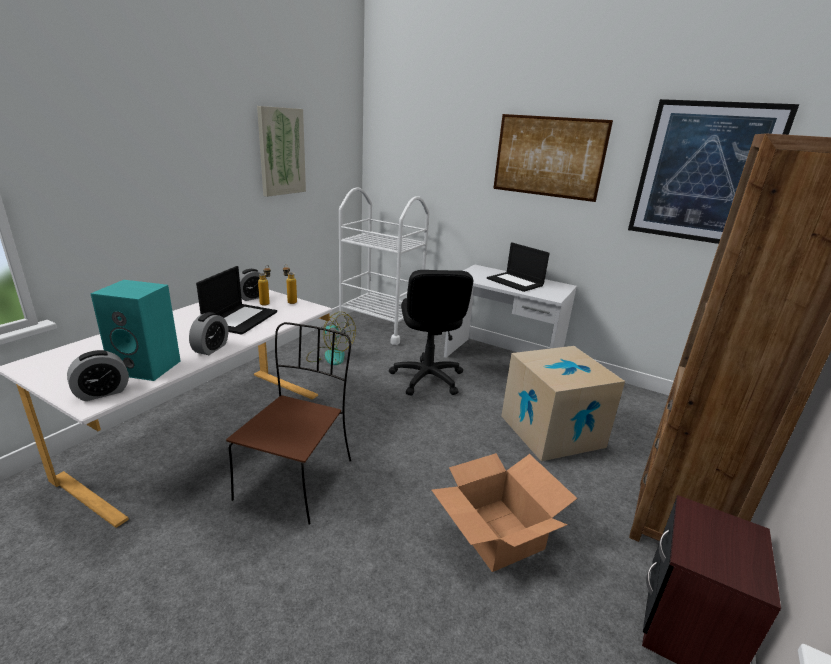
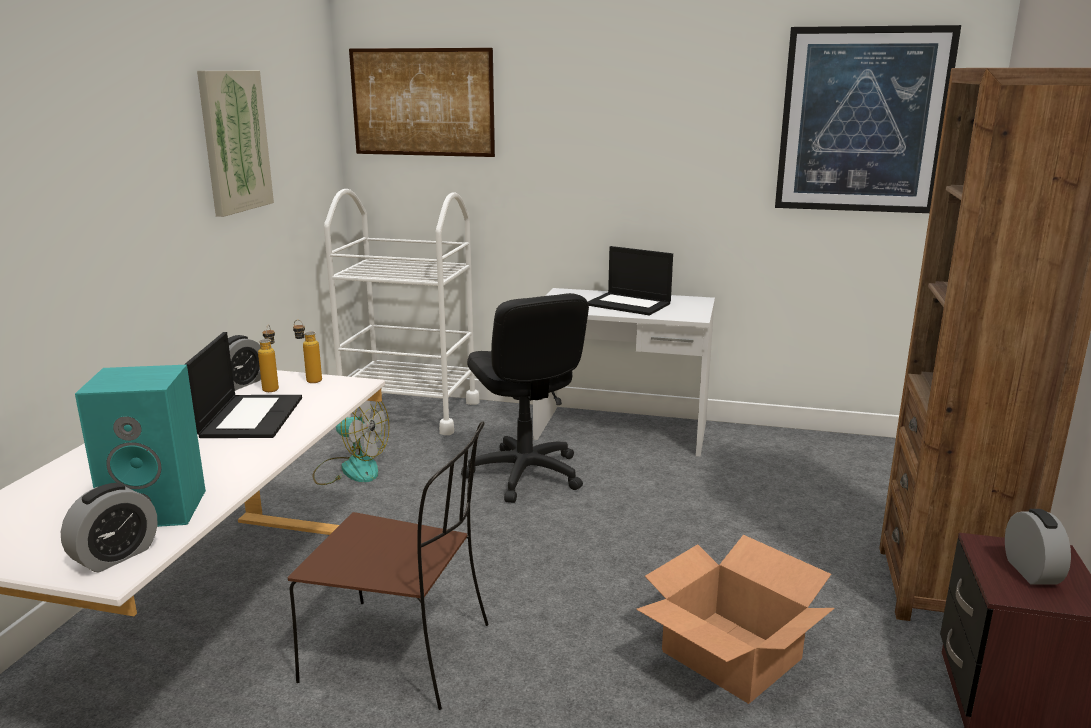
camera: 15 degrees left, 5 degrees down
alarm clock [189,312,228,355] -> alarm clock moved to [1005,509,1071,585]
brown chair [226,322,351,525] -> brown chair turned 105 degrees clockwise [288,421,489,710]
picture [493,114,613,202] -> picture moved to [349,48,495,157]
cardboard box [501,346,625,461] -> none

